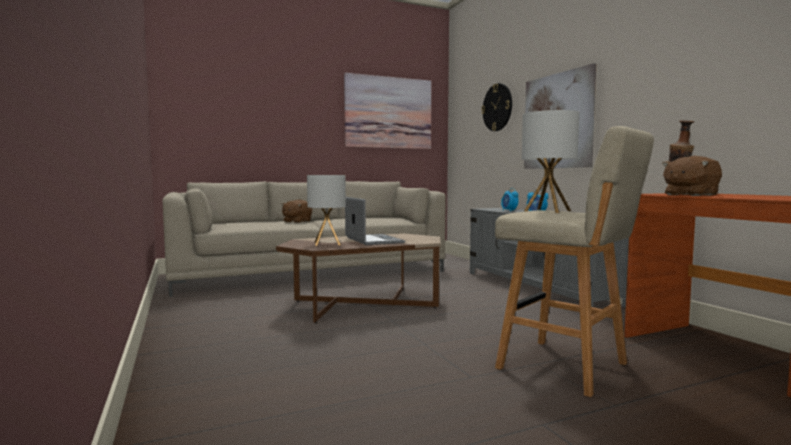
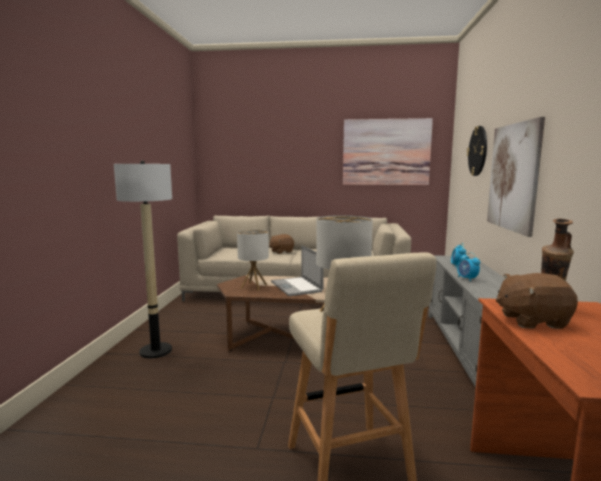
camera: 30 degrees right, 5 degrees up
laptop [345,197,405,245] -> laptop turned 150 degrees clockwise [271,245,324,296]
none -> floor lamp [114,160,172,359]

